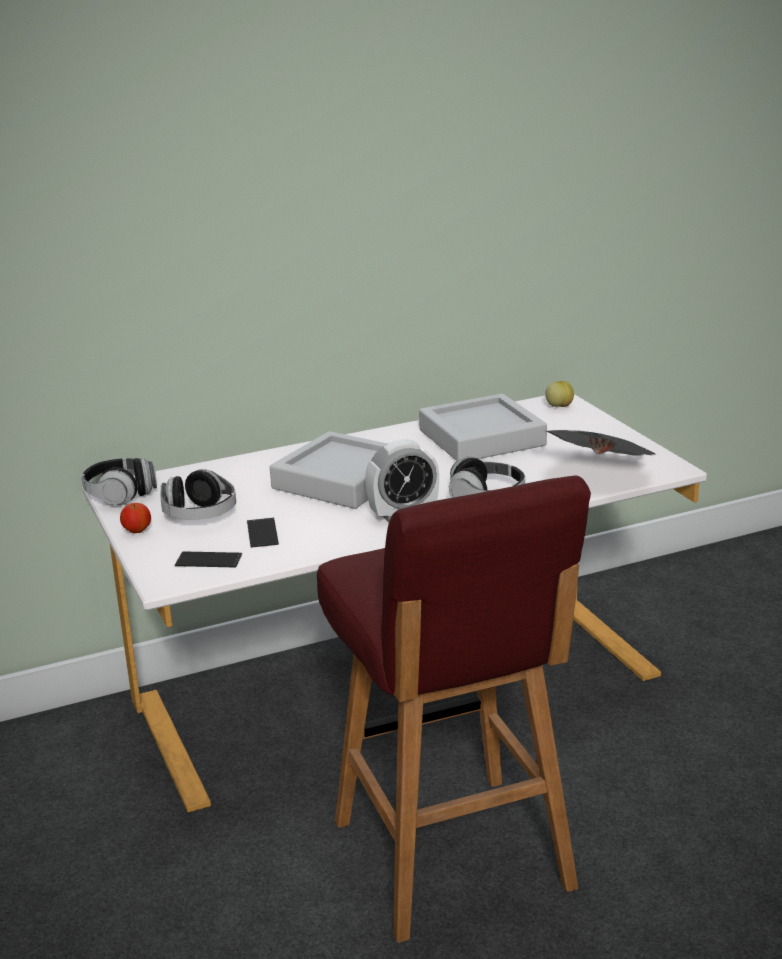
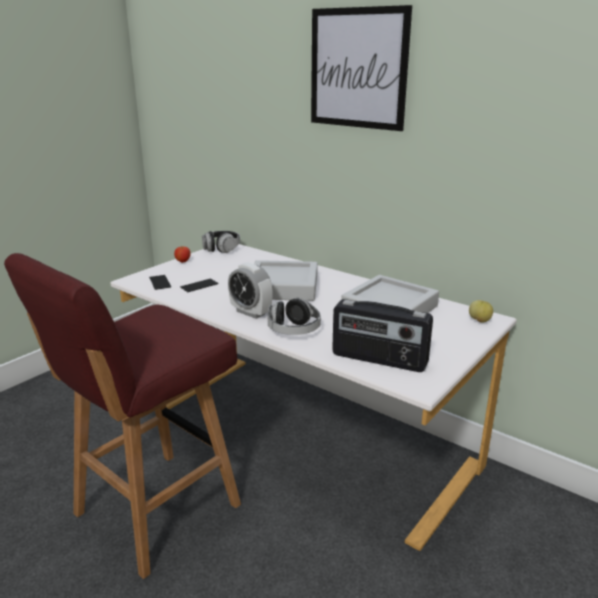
camera: 60 degrees right, 0 degrees up
headphones [160,469,236,520] -> none
newspaper [542,430,655,456] -> radio [332,299,433,372]
none -> picture [311,5,412,131]

